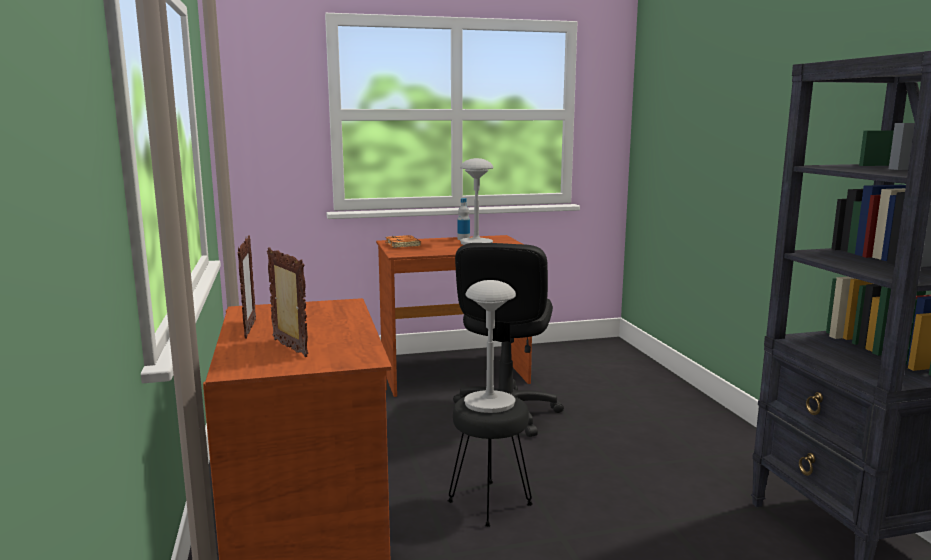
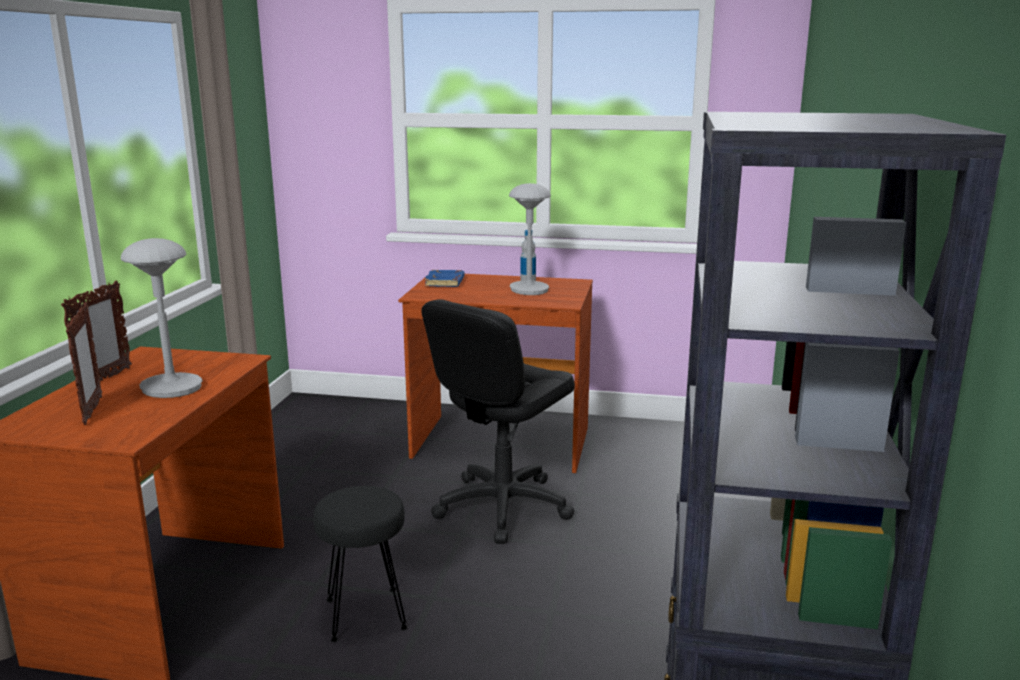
camera: 25 degrees right, 5 degrees up
orange book [385,235,421,248] -> blue book [425,270,465,287]
grey table lamp [464,280,516,413] -> grey table lamp moved to [121,238,202,398]

